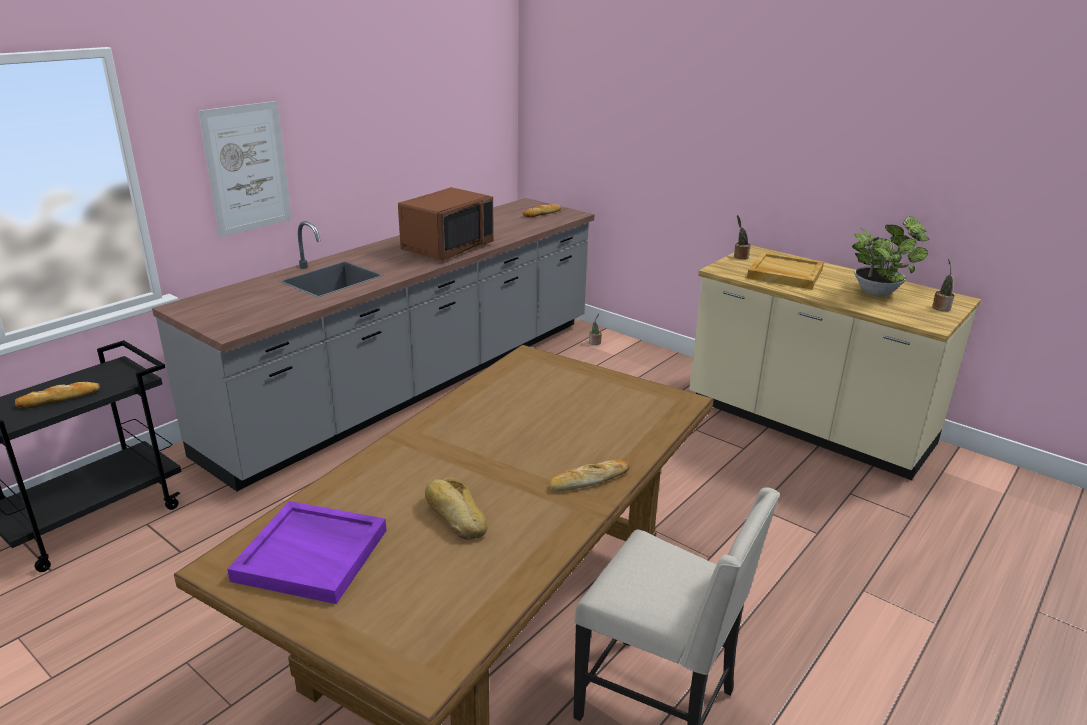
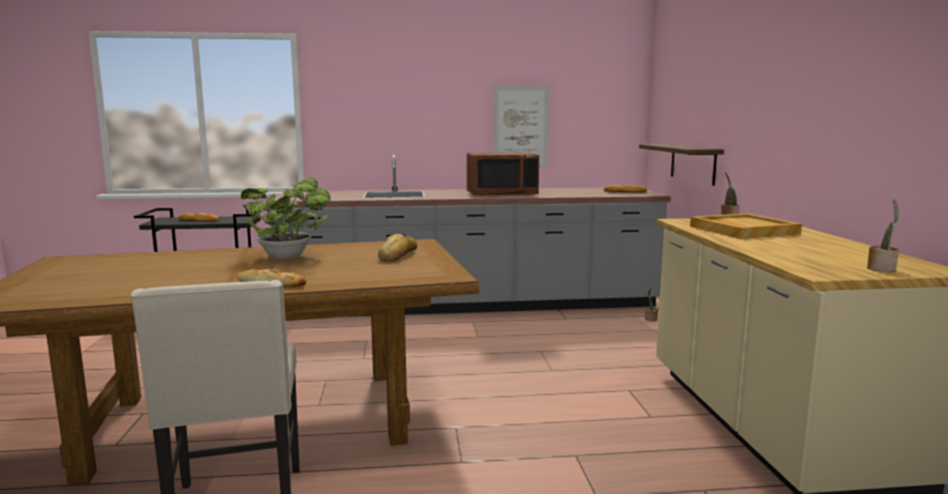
camera: 45 degrees right, 15 degrees down
picture [198,101,292,237] -> picture moved to [494,86,550,168]
purple tray [227,501,387,604] -> none
bread [425,477,487,540] -> bread moved to [378,234,417,261]
potted plant [852,216,929,296] -> potted plant moved to [241,177,331,259]
none -> shelf [639,144,724,186]

